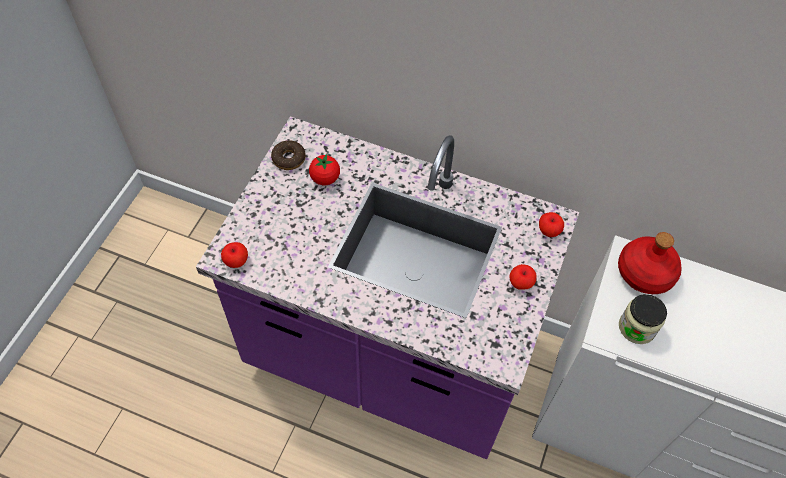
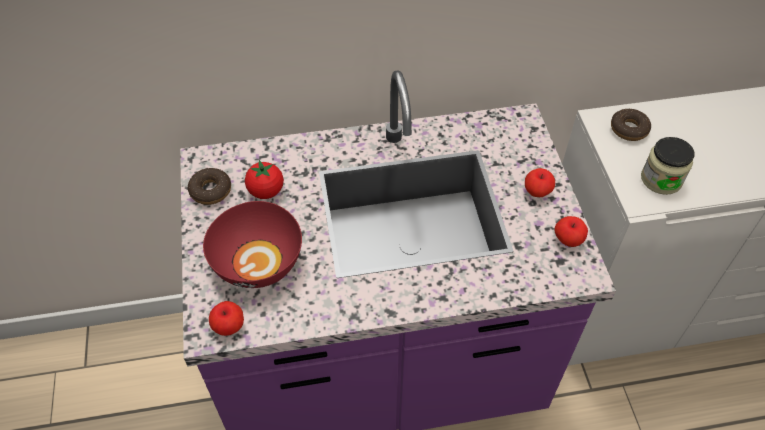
camera: 30 degrees left, 5 degrees down
apple [539,212,564,237] -> apple moved to [555,216,588,247]
red bottle [618,232,682,294] -> donut [611,109,651,141]
none -> red bowl [203,201,302,288]

